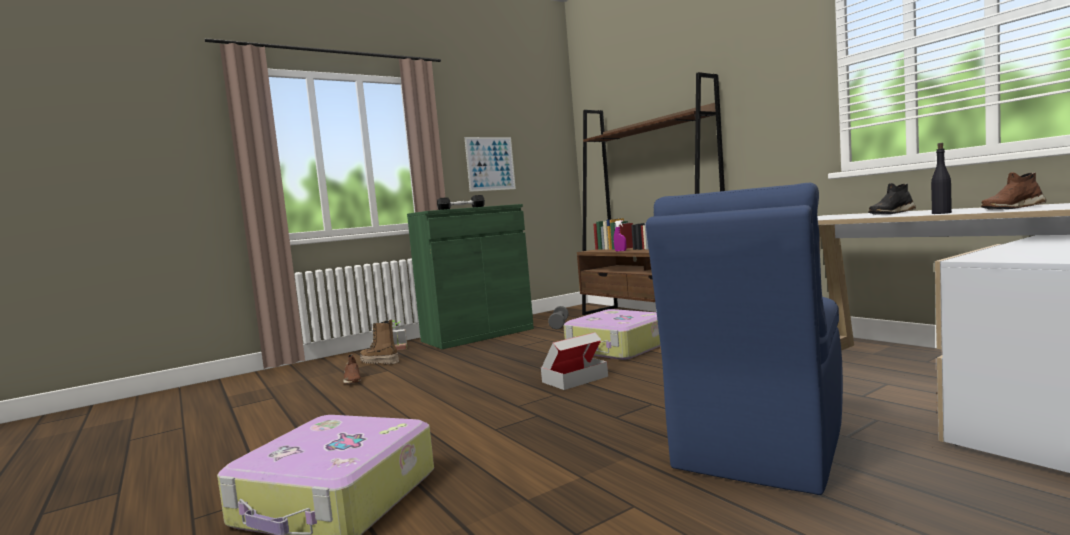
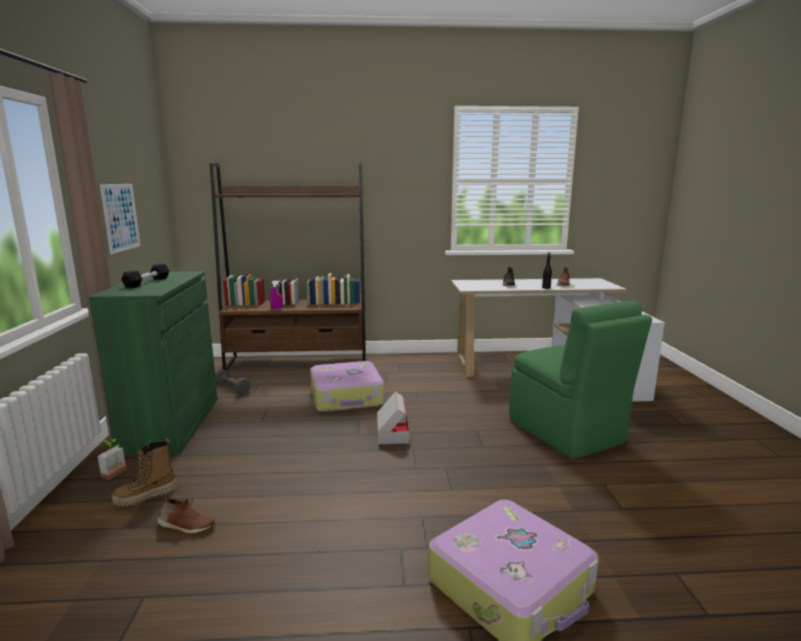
camera: 60 degrees left, 10 degrees up
blue chair [646,183,843,495] -> green chair [509,301,652,459]

